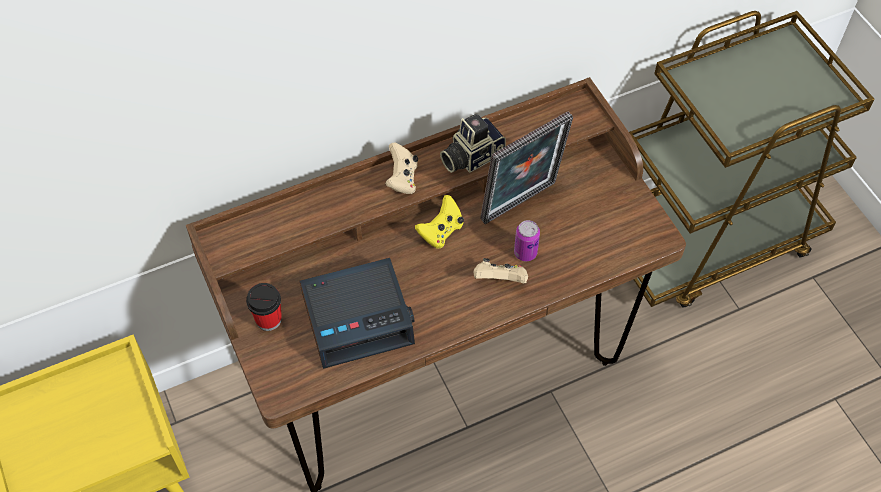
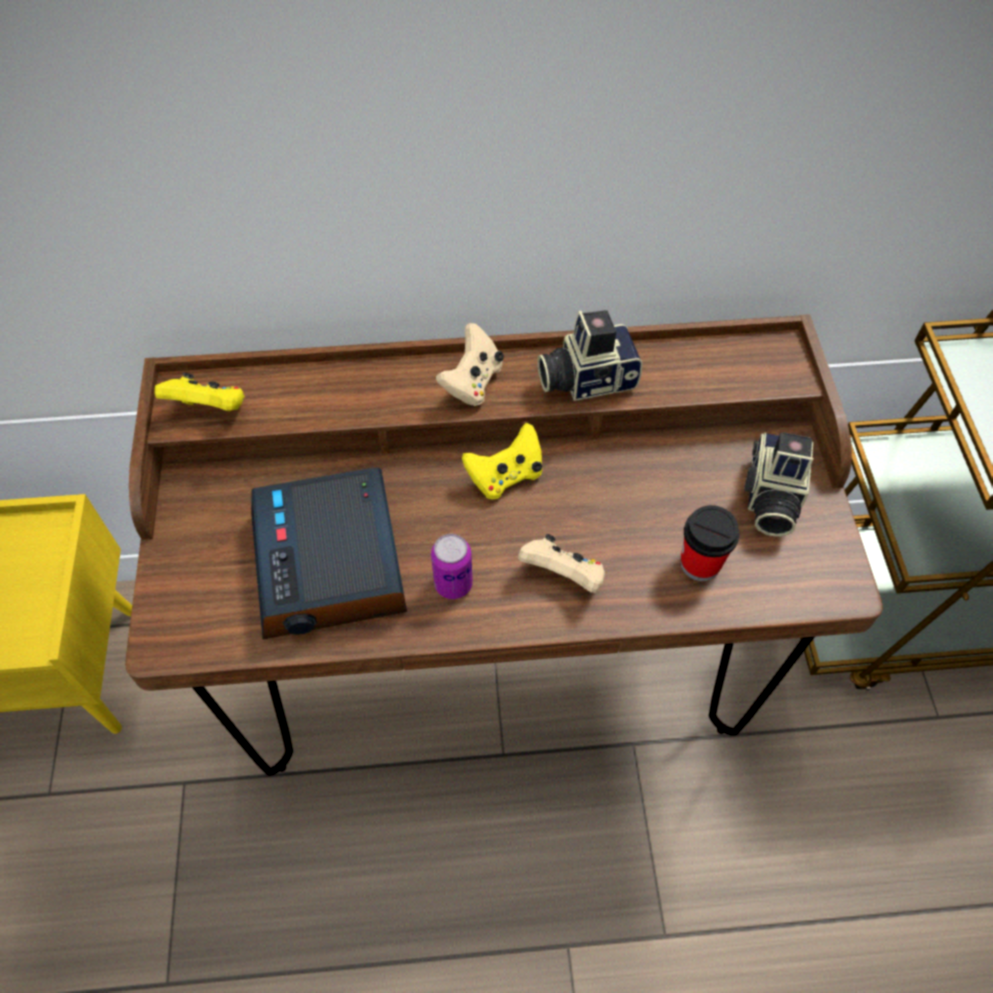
camera: 20 degrees right, 0 degrees up
cup [246,283,282,331] -> cup moved to [680,505,739,581]
alarm clock [299,258,415,369] -> alarm clock turned 75 degrees clockwise [251,467,407,639]
picture frame [481,112,573,224] -> none
can [514,220,540,261] -> can moved to [431,534,473,599]
none -> yellow game controller [154,373,245,412]
none -> camera [744,432,813,537]

